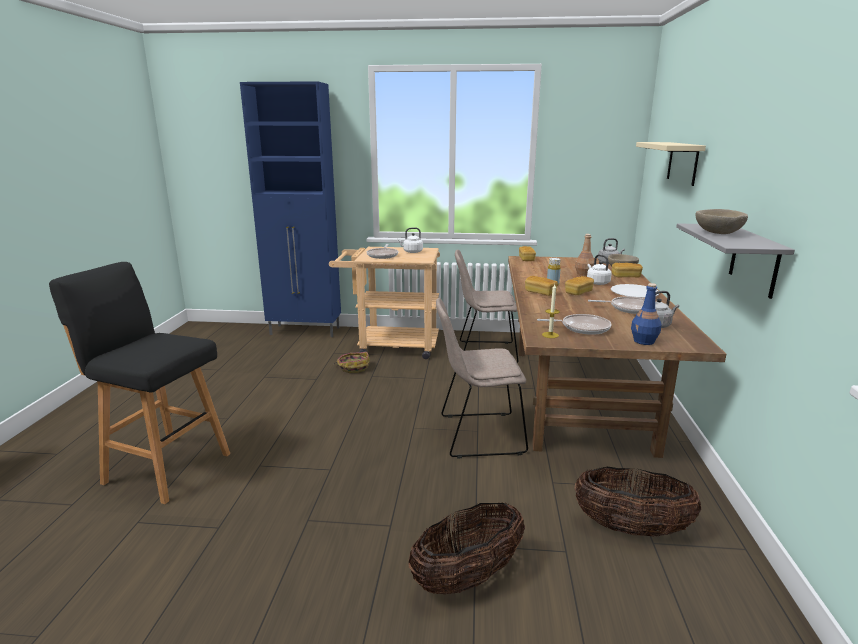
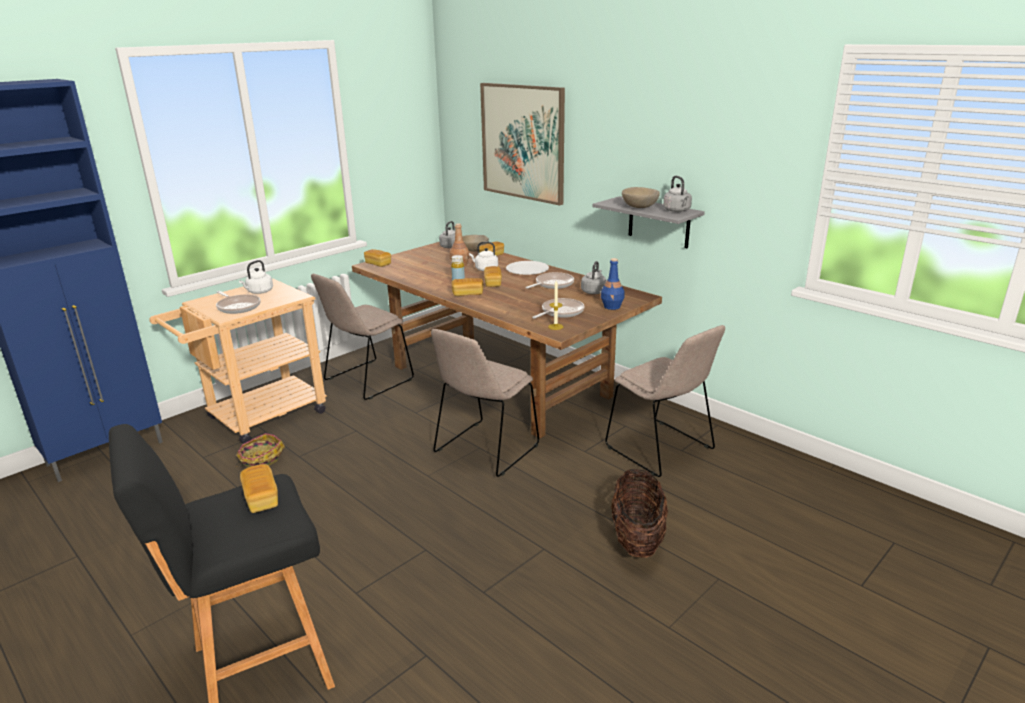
camera: 50 degrees left, 5 degrees up
basket [575,467,701,537] -> beige chair [605,325,725,477]
beige shelf [636,142,706,186] -> picture [480,83,565,206]
none -> bread [240,464,278,513]
none -> grey kettle [663,176,692,212]

